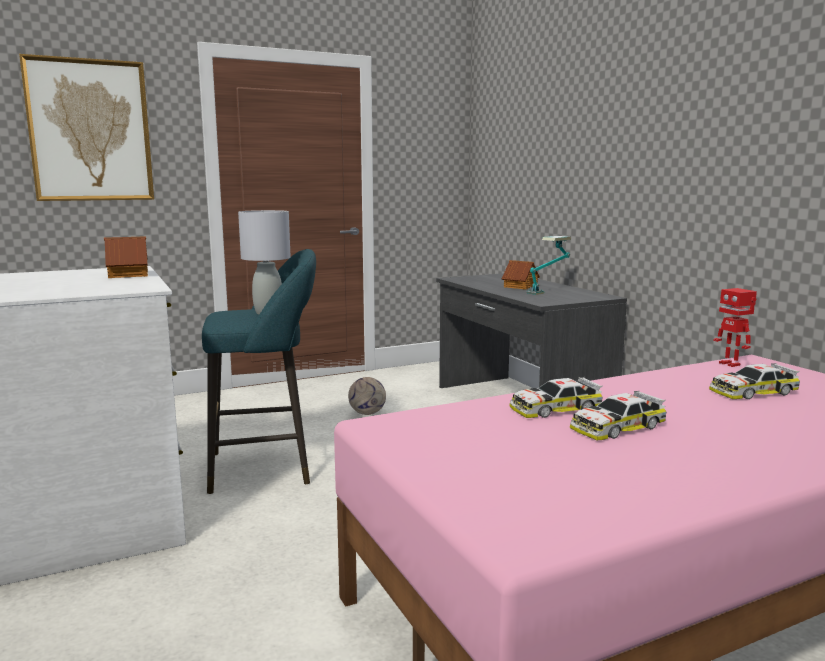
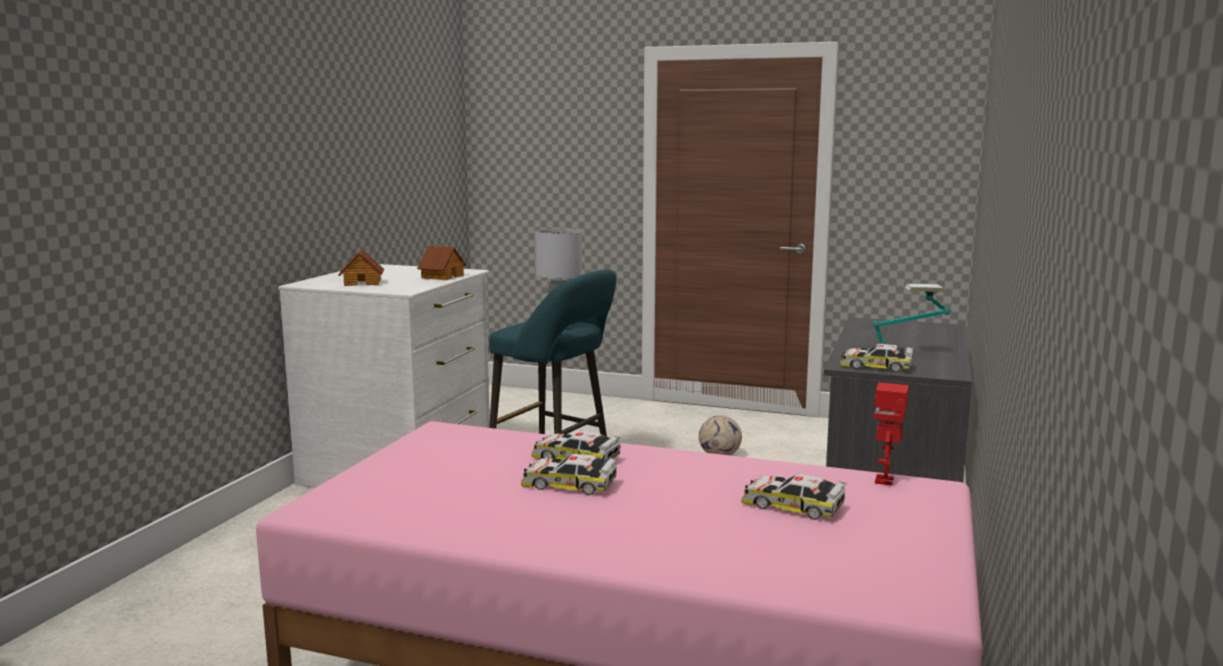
camera: 45 degrees right, 0 degrees up
picture [19,54,154,201] -> none
toy house [502,260,540,289] -> toy house moved to [339,249,384,286]
none -> toy car [840,344,914,372]

